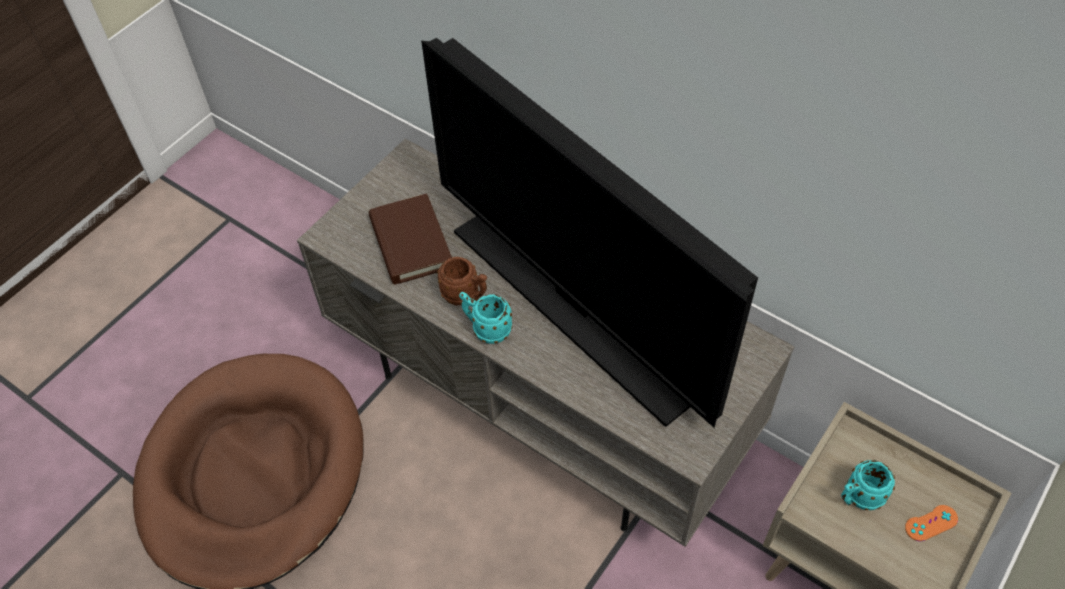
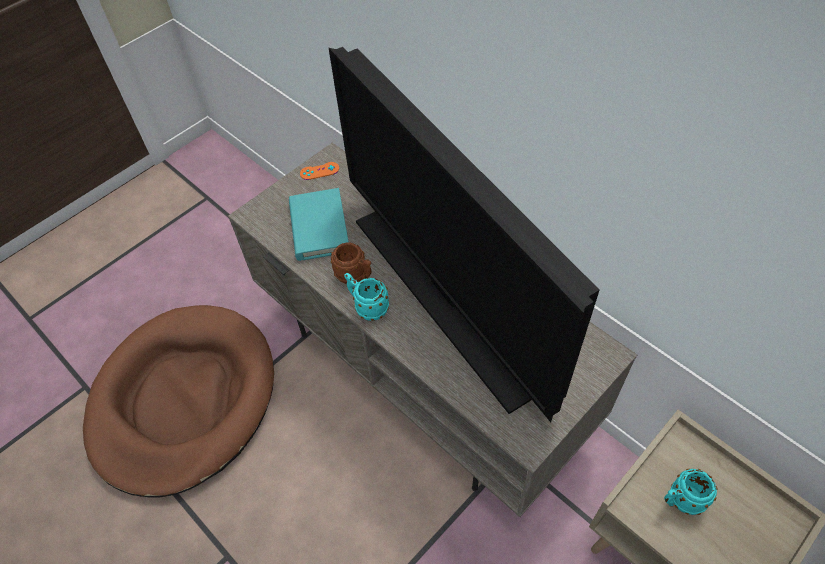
camera: 10 degrees right, 0 degrees up
brown book [369,193,452,285] -> turquoise book [289,188,349,261]
orange game controller [905,505,958,541] -> orange game controller moved to [300,162,339,180]

